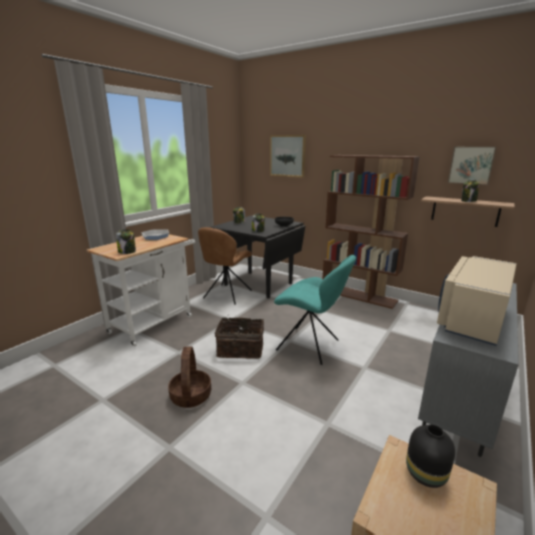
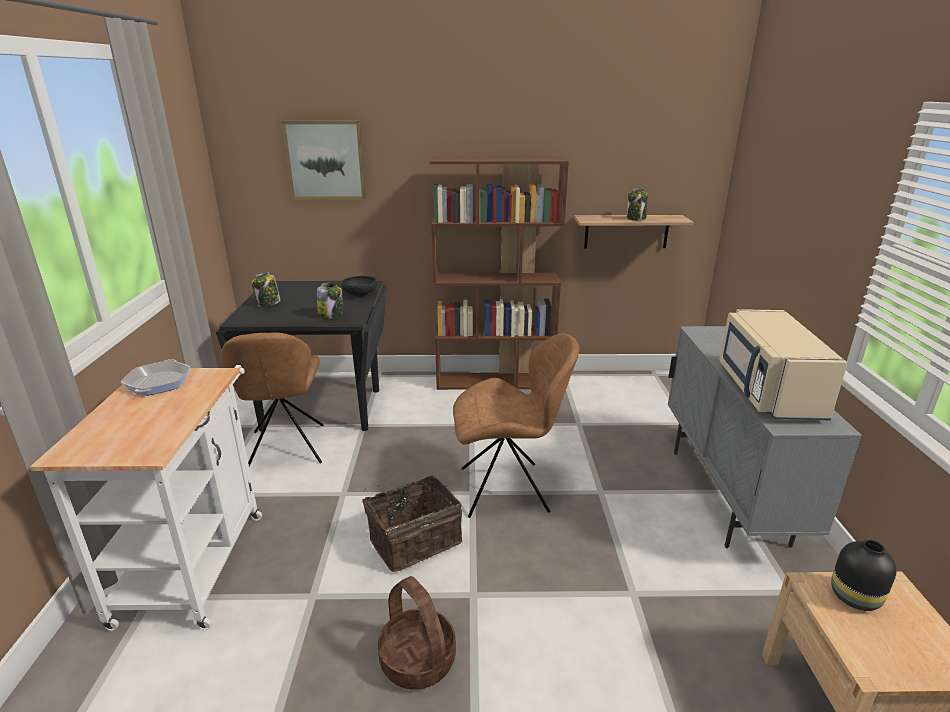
camera: 35 degrees left, 5 degrees up
jar [116,229,136,254] -> none
turquoise chair [274,255,356,365] -> brown chair [453,333,579,518]
picture [448,146,497,185] -> none

